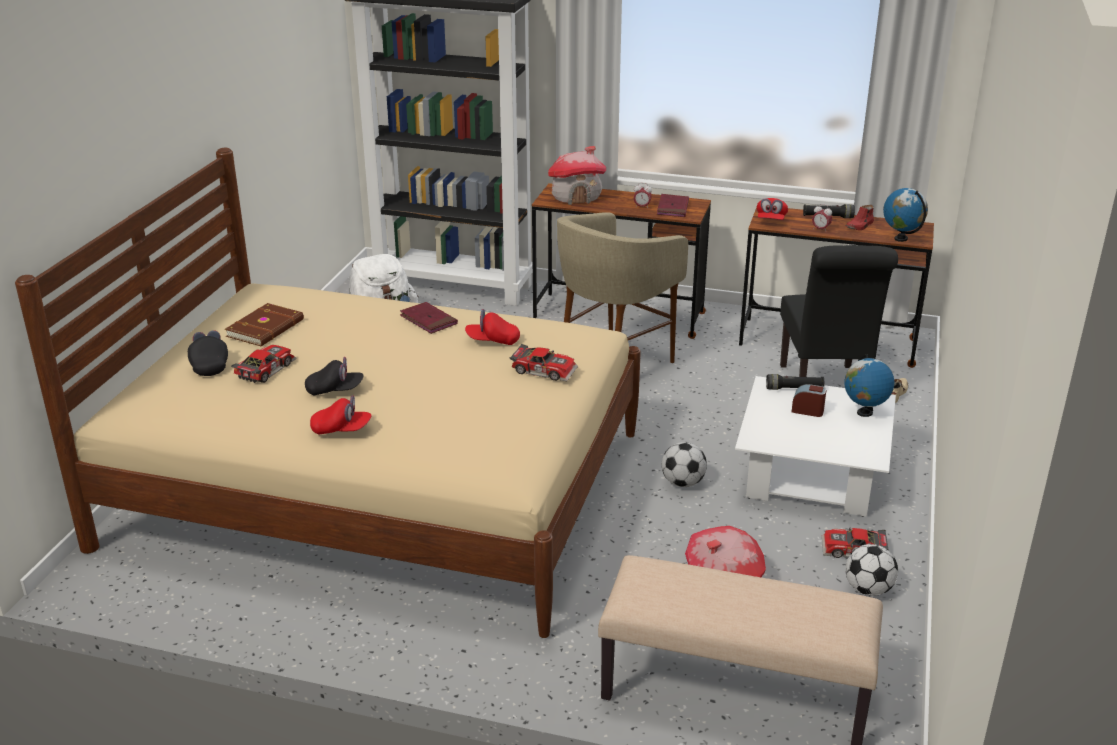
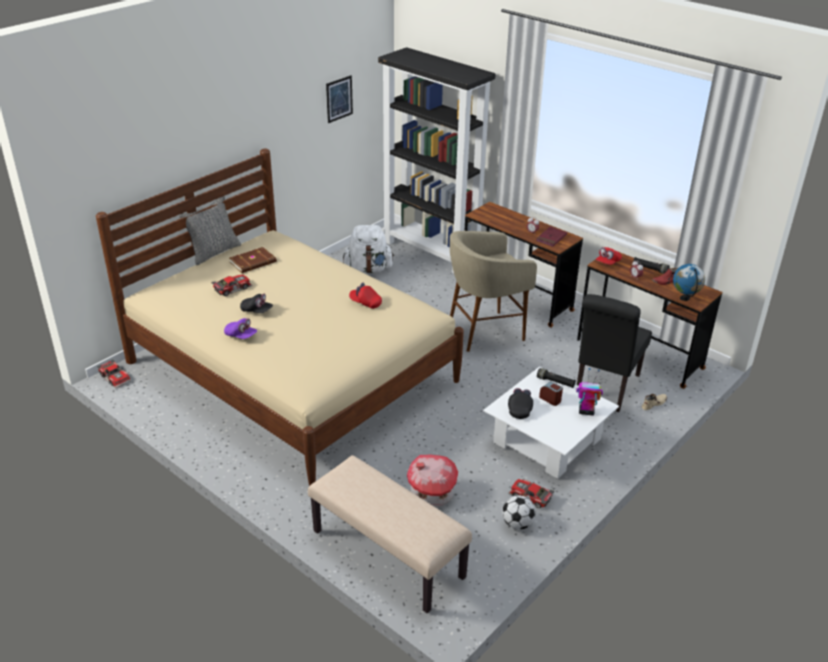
camera: 25 degrees right, 5 degrees up
black cap [188,330,228,376] -> black cap moved to [508,388,533,419]
red cap [310,395,372,435] -> purple cap [224,318,257,339]
red book [400,302,458,334] -> none
toy car [509,344,578,381] -> toy car moved to [97,360,131,388]
toy house [548,146,606,205] -> none
football [662,442,707,487] -> none
globe [845,354,894,417] -> toy robot [576,368,603,415]
none -> grey pillow [179,196,241,265]
none -> picture [326,75,353,123]

